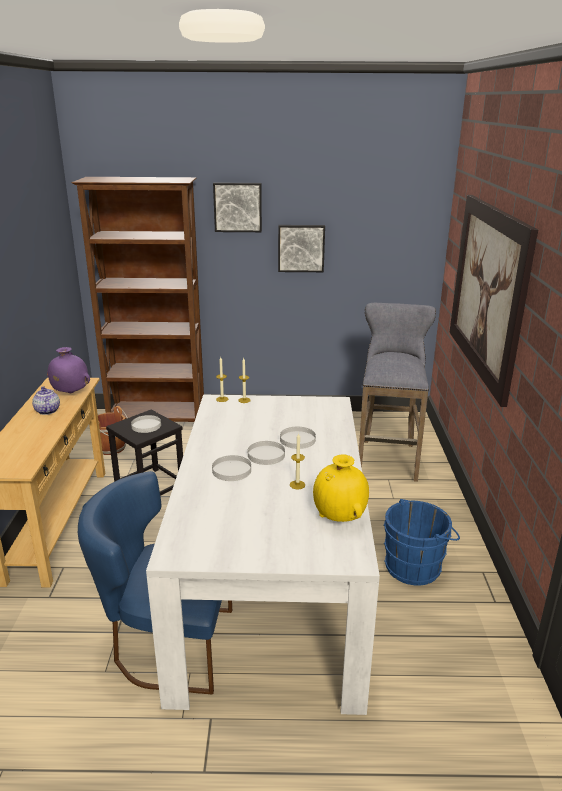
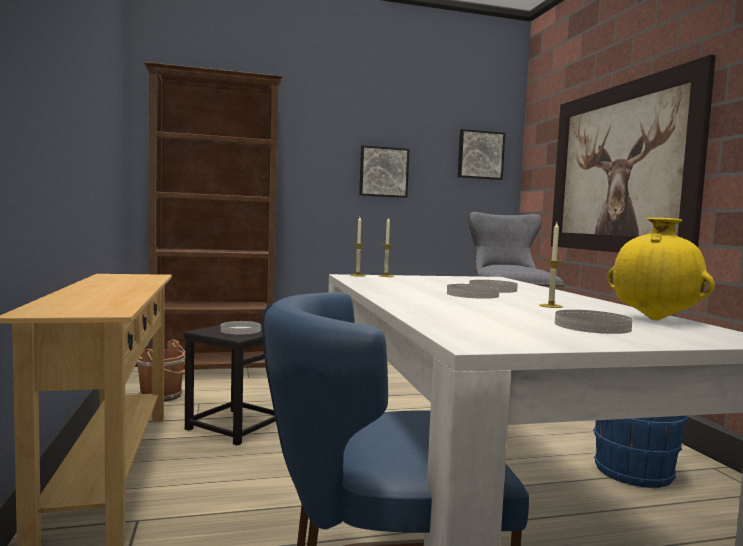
camera: 15 degrees left, 20 degrees down
teapot [32,387,60,415] -> none
purple vase [47,347,90,393] -> none
white plate [212,455,251,481] -> white plate moved to [555,310,633,334]
picture [213,183,262,232] -> picture moved to [458,129,505,180]

